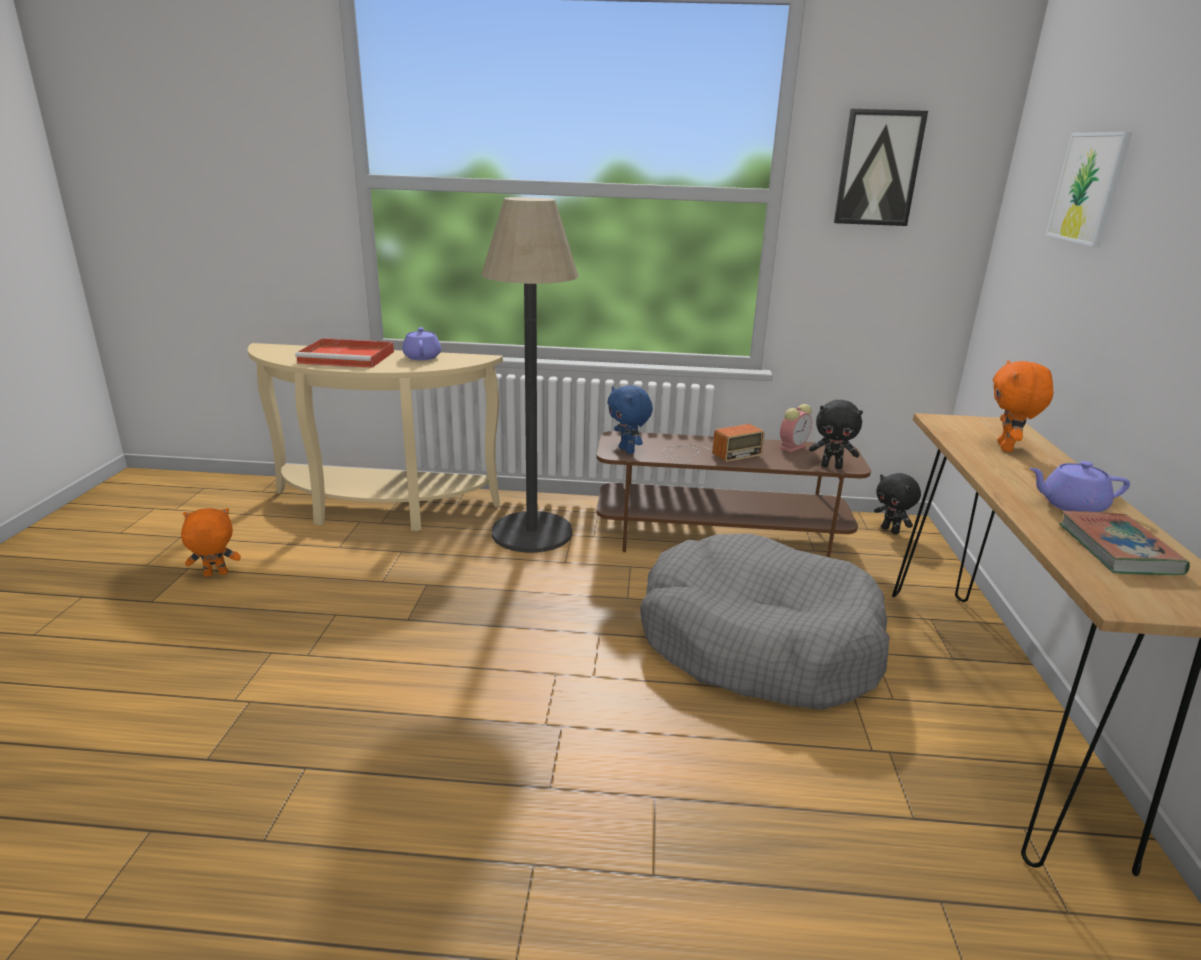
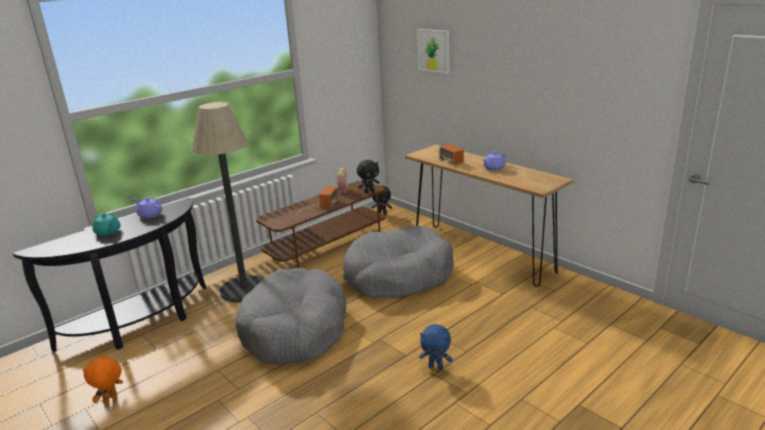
camera: 45 degrees left, 0 degrees up
beige console table [248,343,503,531] -> black console table [13,198,206,352]
red tray [295,338,394,368] -> turquoise teapot [92,213,121,236]
blue plush toy [607,385,653,454] -> blue plush toy moved to [419,324,452,369]
picture [834,109,928,226] -> none
orange plush toy [993,360,1053,452] -> radio [436,144,464,165]
book [1059,511,1190,575] -> none
none -> grey dog bed [235,268,346,365]

